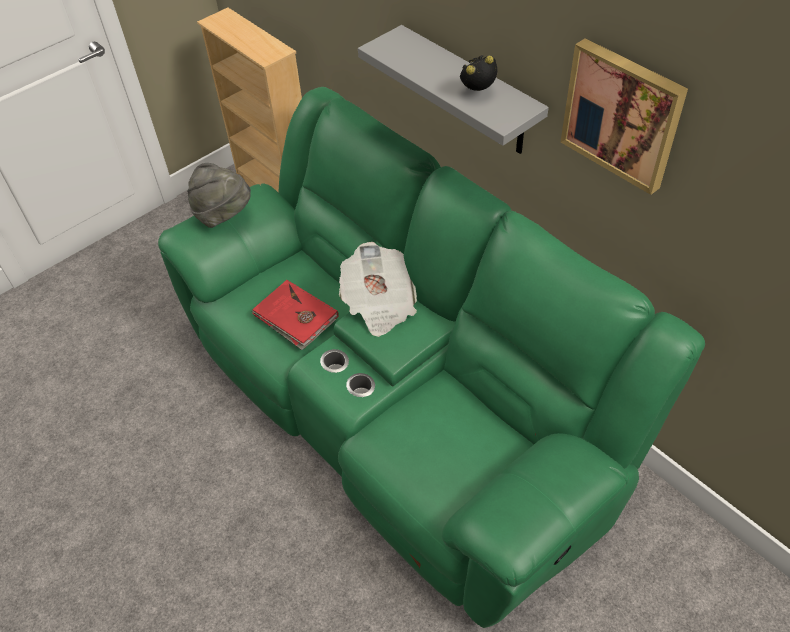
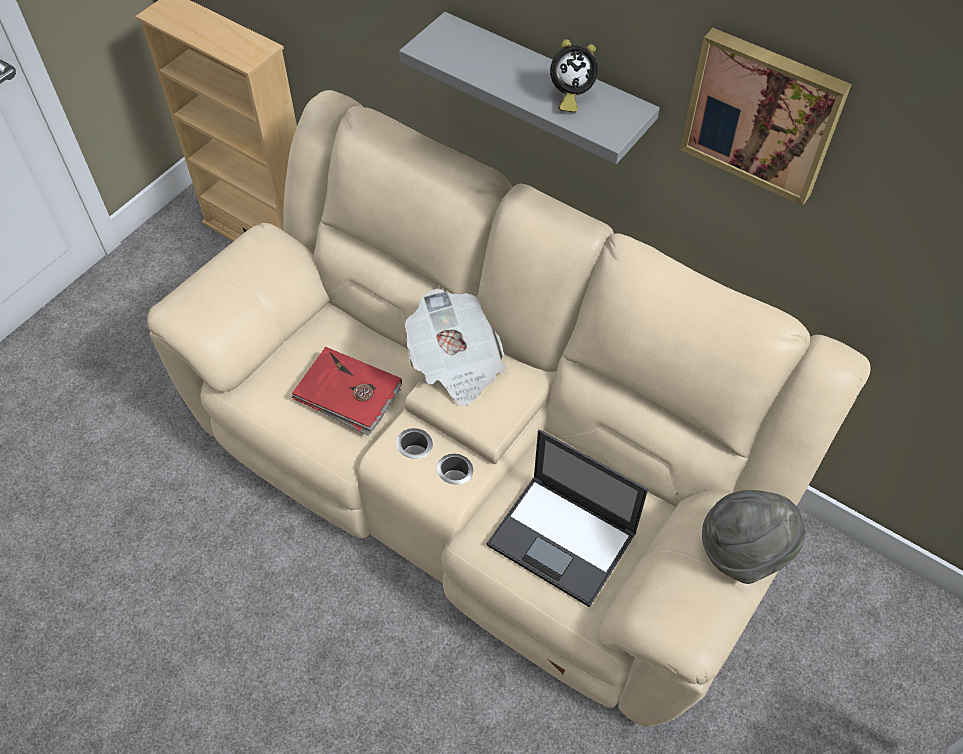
camera: 15 degrees left, 5 degrees up
green sofa [158,87,705,628] -> beige sofa [147,90,871,727]
grey hat [187,163,251,228] -> grey hat moved to [702,490,805,584]
alarm clock [460,55,497,91] -> alarm clock turned 150 degrees counterclockwise [550,39,598,112]
none -> laptop [487,430,648,607]

